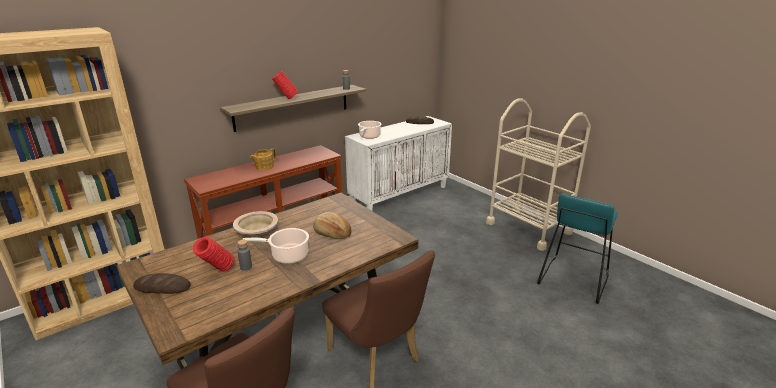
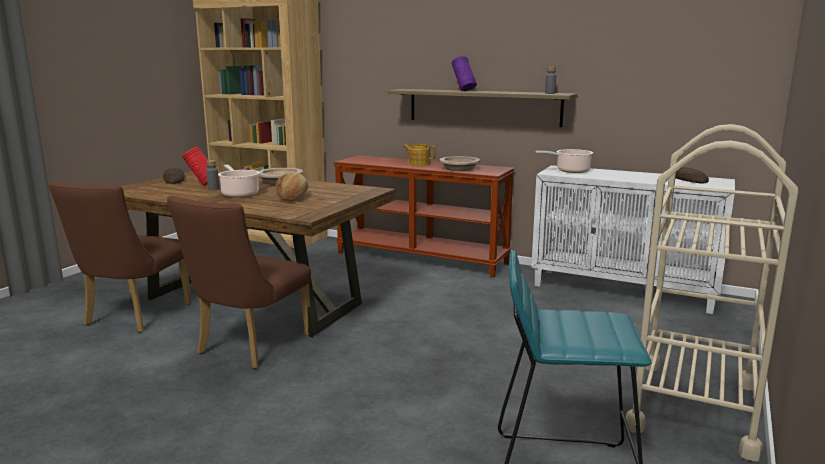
camera: 65 degrees right, 10 degrees down
red vase [272,71,299,99] -> purple vase [452,56,477,91]
none -> beige bowl [440,156,480,171]

